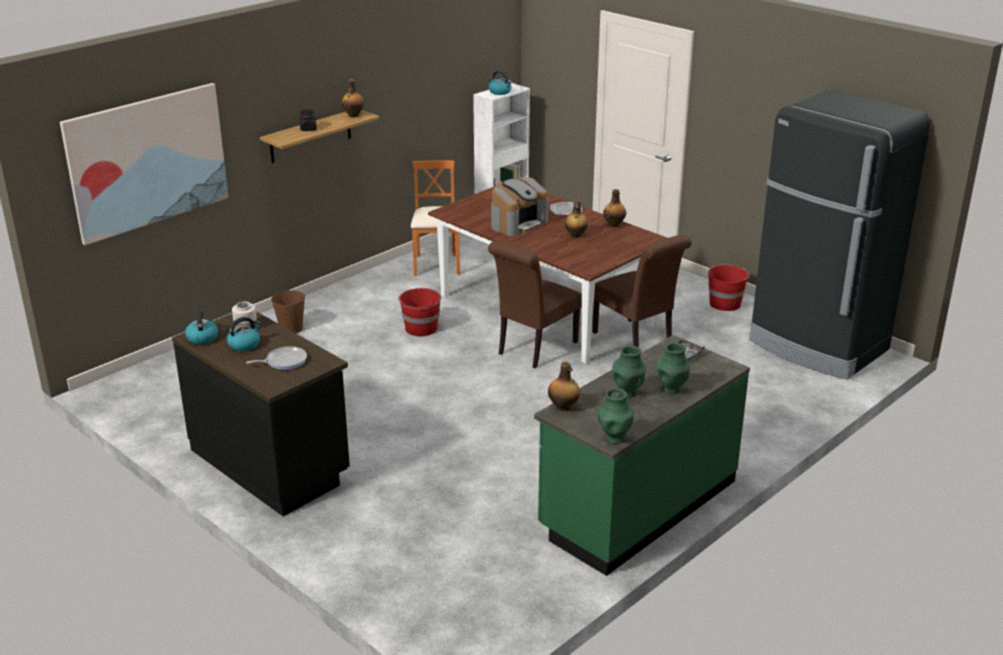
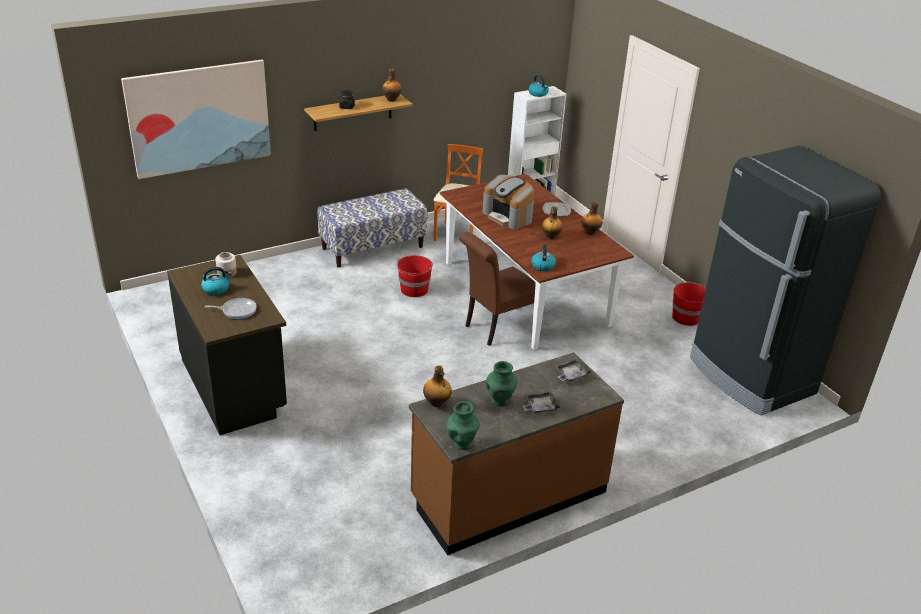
camera: 15 degrees right, 5 degrees up
kettle [185,310,218,345] -> kettle moved to [531,244,556,271]
brown bucket [271,290,306,333] -> none
coffee machine [491,177,548,236] -> coffee machine turned 75 degrees clockwise [483,175,534,229]
green counter [534,335,750,576] -> brown counter [409,352,624,555]
brown chair [592,235,692,348] -> none
green vase [657,342,690,395] -> grey tray [522,391,560,414]
none -> bench [317,188,427,267]

